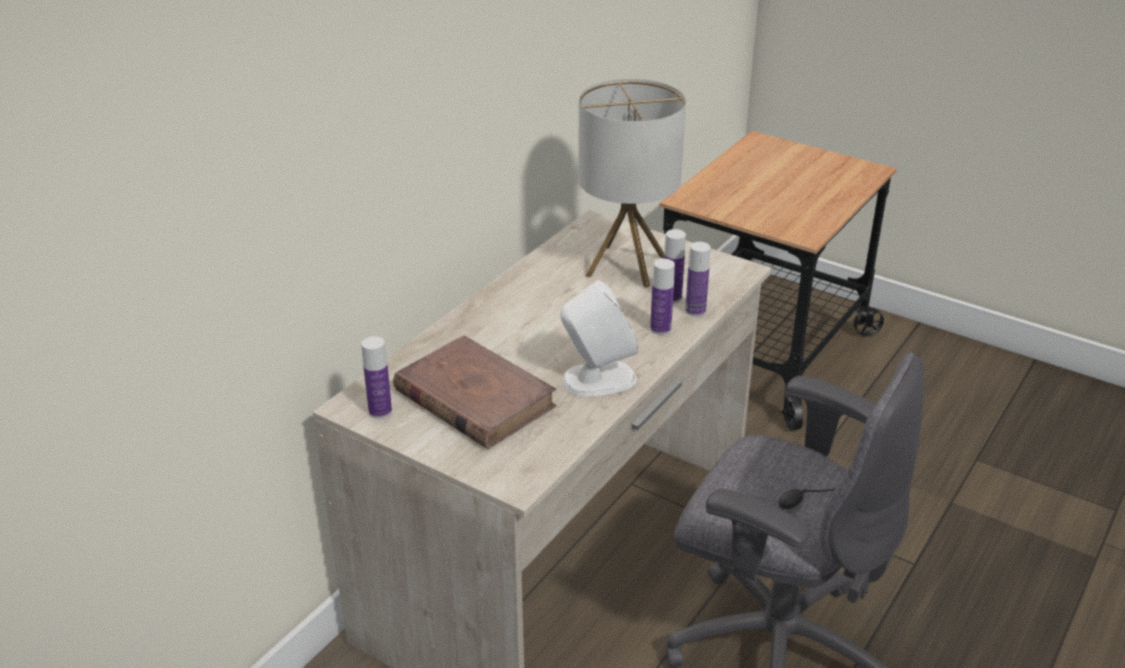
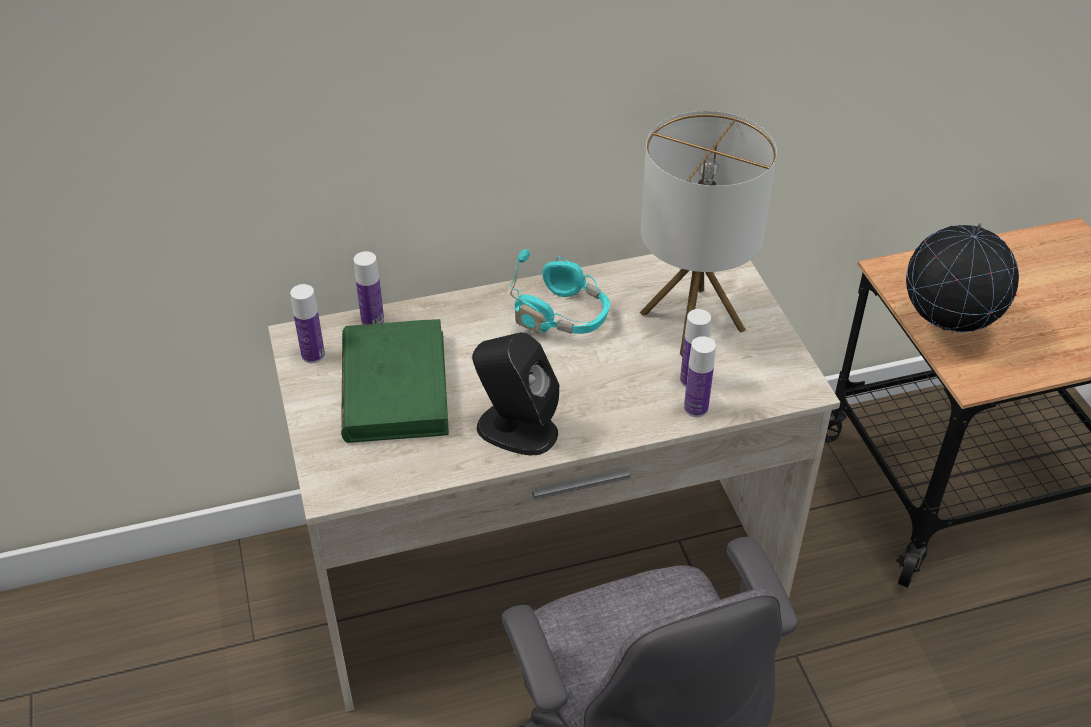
camera: 40 degrees right, 10 degrees up
brown book [393,335,556,449] -> green book [341,319,449,443]
white speaker [560,280,638,396] -> black speaker [472,332,559,455]
bottle [650,259,675,335] -> bottle moved to [354,251,384,325]
none -> turquoise headphones [510,249,610,334]
none -> globe [906,223,1019,332]

